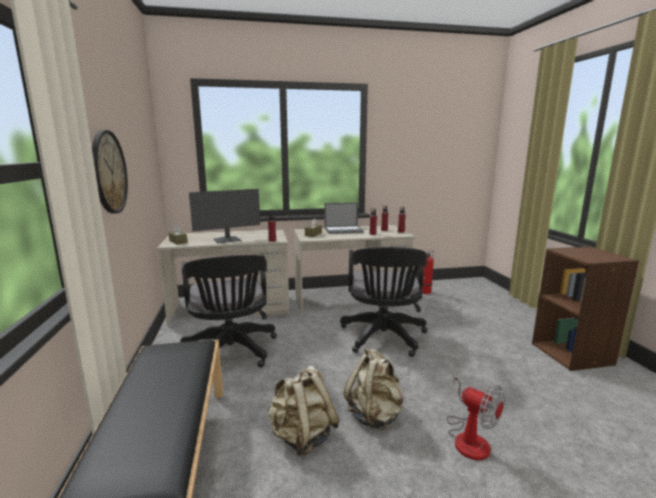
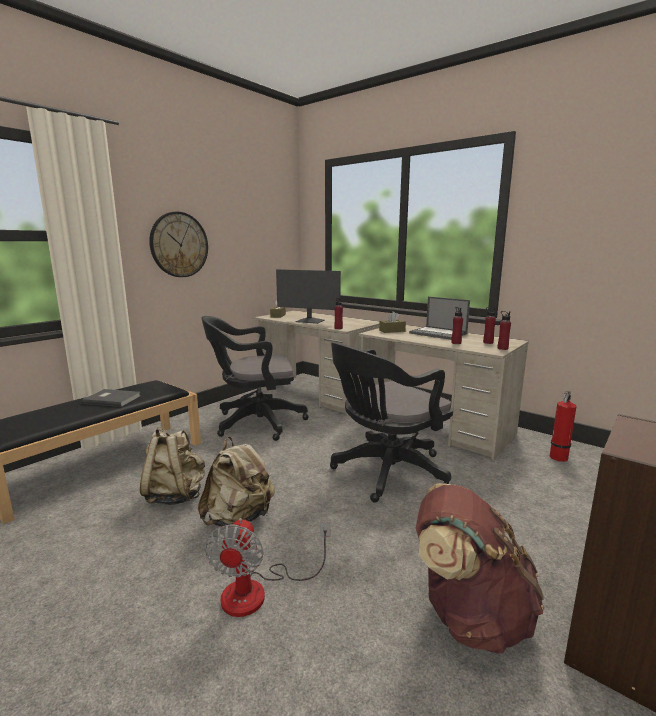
camera: 50 degrees right, 0 degrees up
black office chair [180,255,277,368] -> black office chair turned 45 degrees clockwise [201,316,308,441]
none -> grey book [82,389,140,407]
none -> brown backpack [416,483,544,654]

